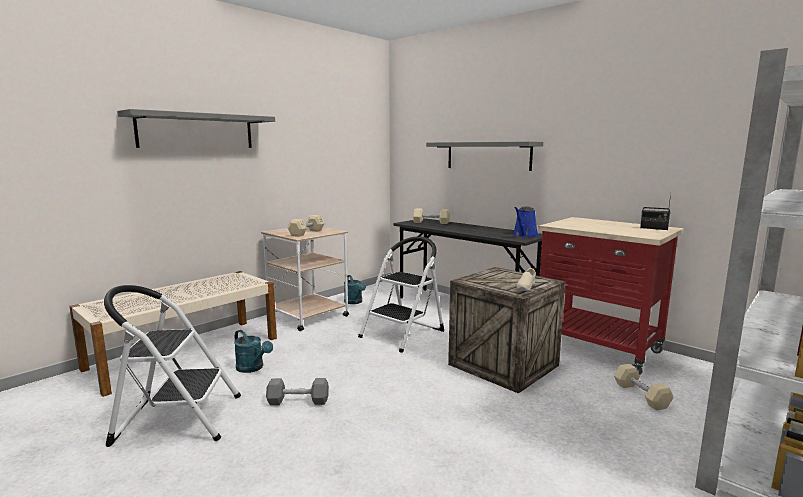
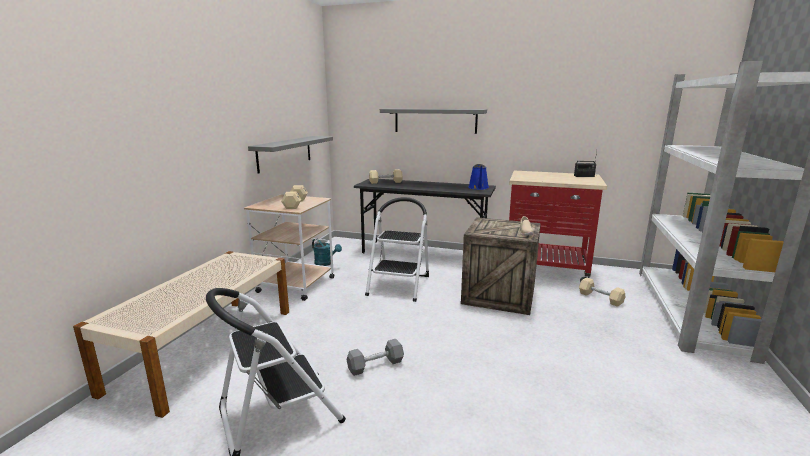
camera: 25 degrees left, 5 degrees up
grey shelf [117,109,275,148] -> grey shelf moved to [248,136,333,173]
turquoise watering can [234,330,273,373] -> none

